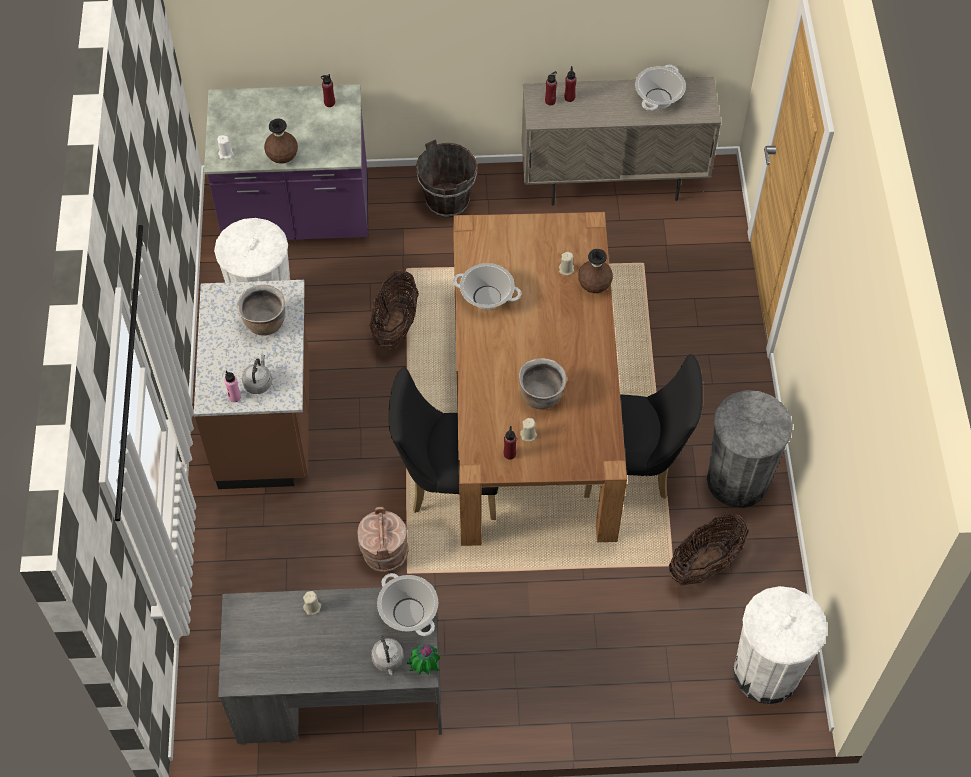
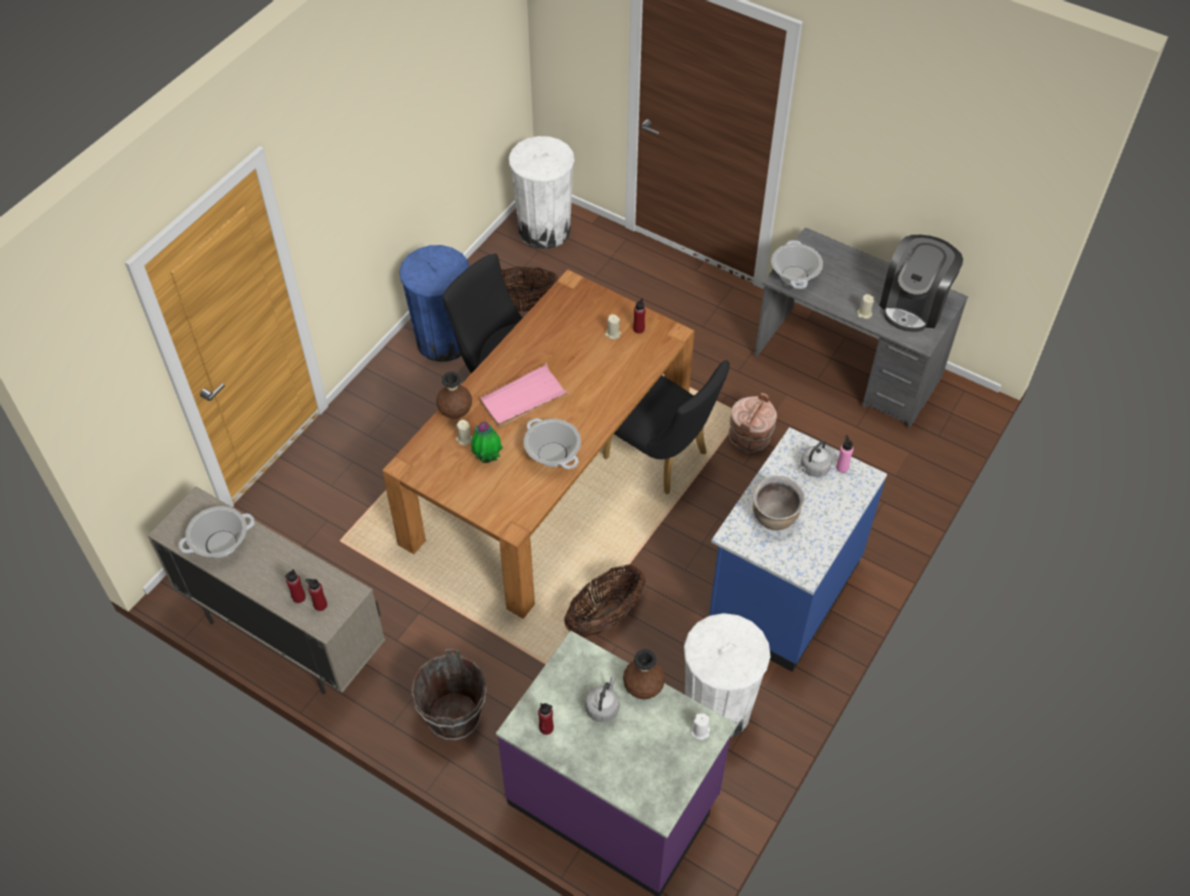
camera: 145 degrees left, 5 degrees down
brown counter [194,280,309,489] -> blue counter [709,427,887,672]
grey kettle [371,636,404,676] -> grey kettle moved to [585,677,619,722]
potted plant [407,644,440,676] -> potted plant moved to [471,422,503,463]
brown cooking pot [519,358,567,409] -> none
grey trash can [707,390,793,508] -> blue trash can [399,245,469,362]
none -> pink tray [480,363,569,427]
none -> coffee machine [879,235,963,332]

